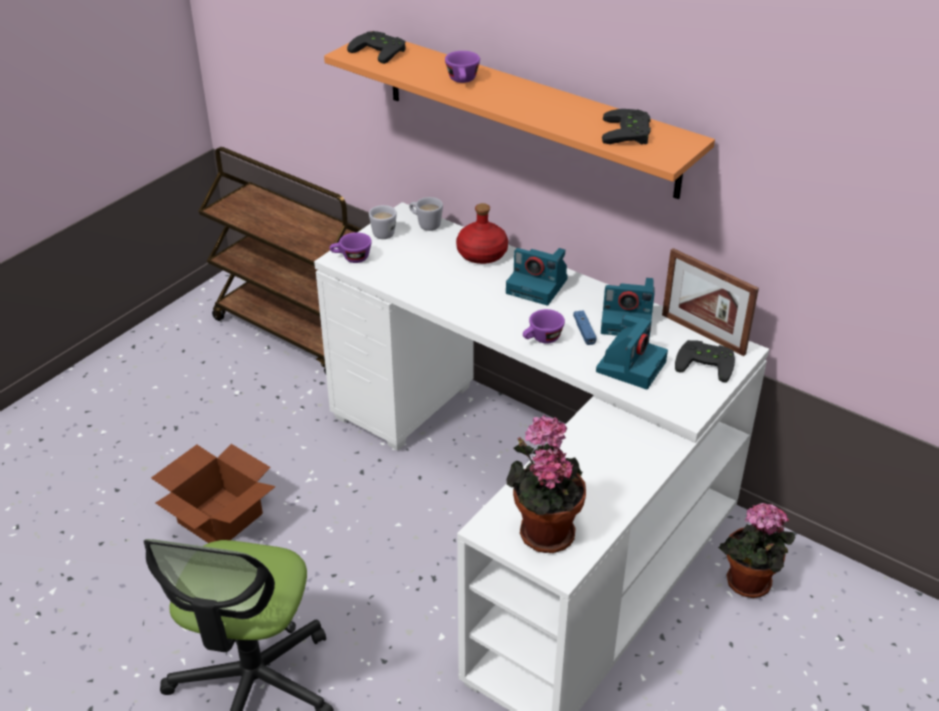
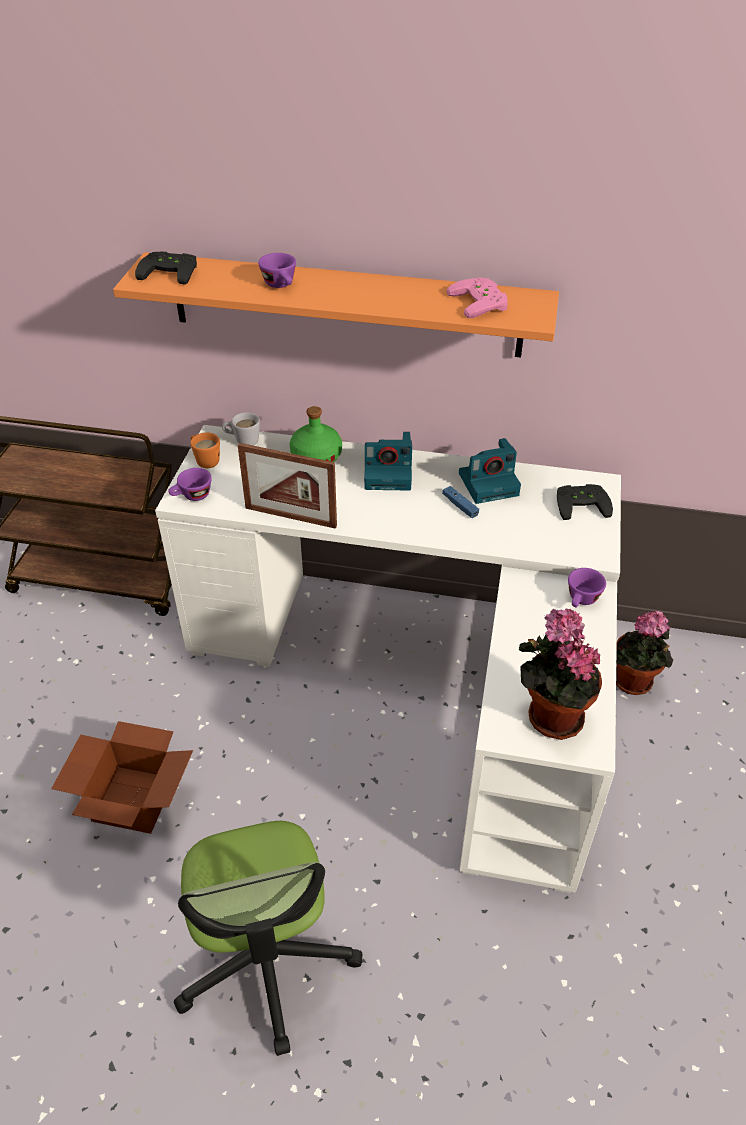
camera: 25 degrees left, 5 degrees up
white mug [369,205,397,239] -> orange mug [190,432,220,468]
red bottle [456,203,508,264] -> green bottle [289,406,342,462]
purple cup [523,309,565,344] -> purple cup moved to [568,568,606,608]
camera [596,315,668,389] -> none
black game controller [602,109,651,144] -> pink game controller [447,278,508,318]
picture frame [662,248,759,356] -> picture frame moved to [238,443,337,529]

